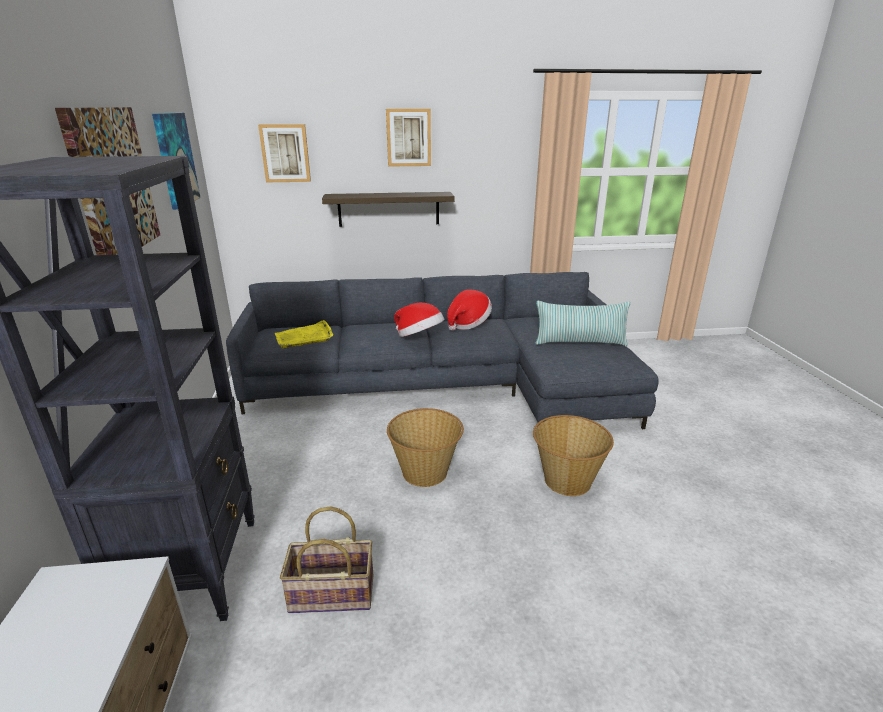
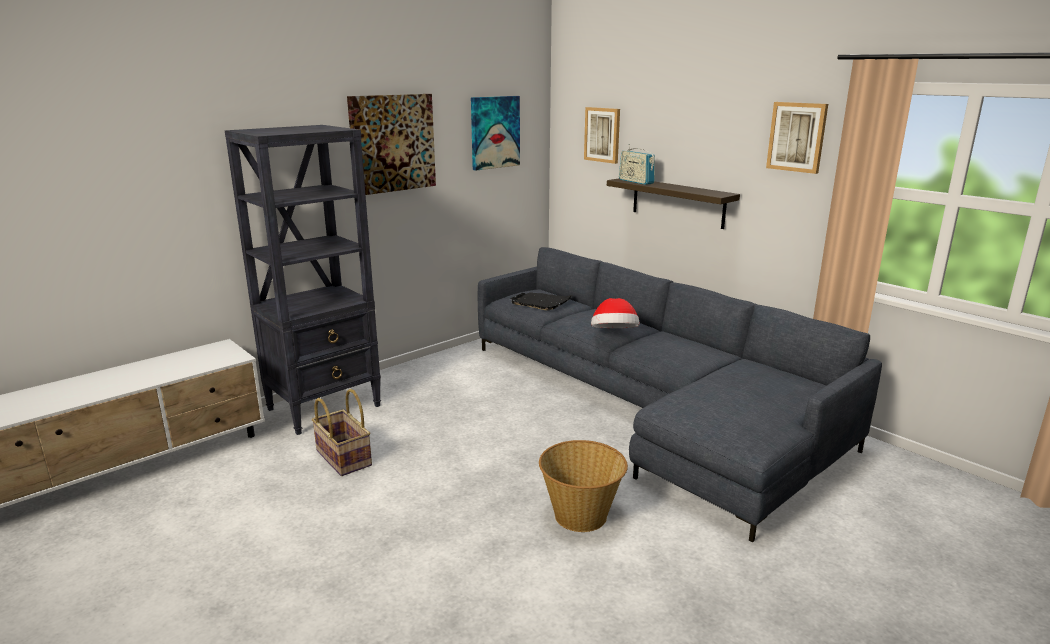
camera: 55 degrees right, 5 degrees down
yellow tray [275,320,333,349] -> black tray [510,292,573,311]
picture [386,109,431,167] -> picture moved to [766,102,828,174]
basket [387,408,464,487] -> none
hat [447,289,492,331] -> none
pillow [535,301,631,346] -> none
none -> radio [619,144,655,185]

